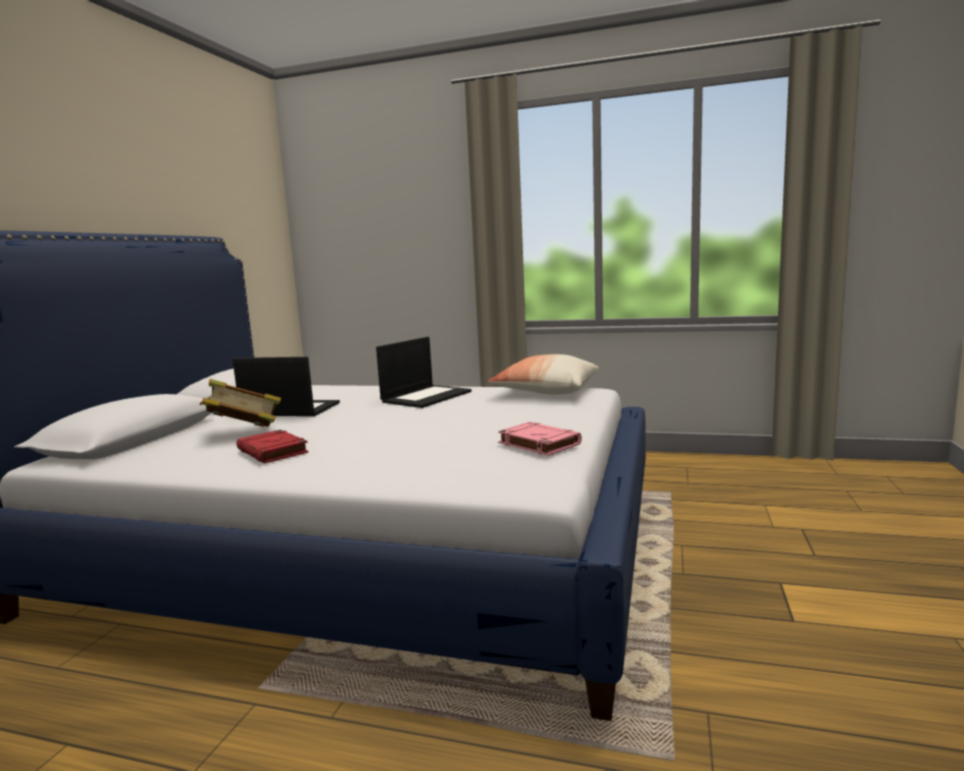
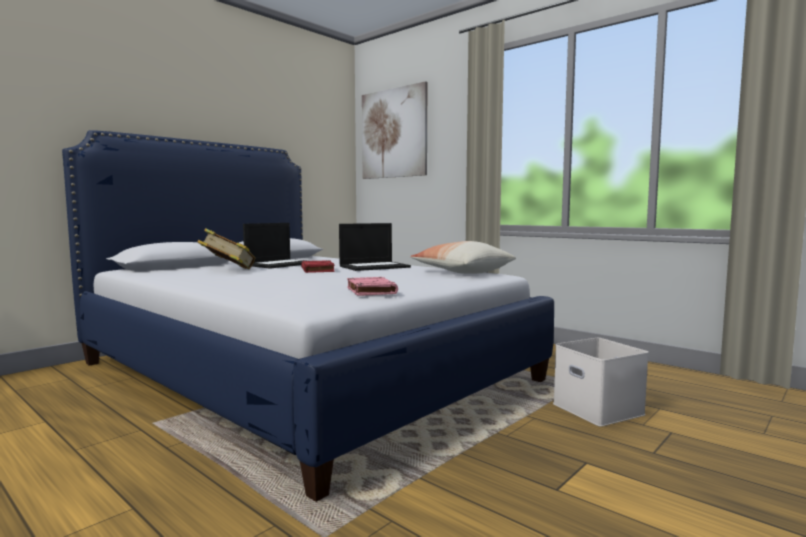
camera: 25 degrees right, 5 degrees down
laptop [232,357,340,416] -> laptop turned 90 degrees clockwise [243,223,305,269]
red book [236,429,309,463] -> red book moved to [301,260,335,273]
none -> picture [362,81,427,179]
none -> white storage box [553,338,649,427]

